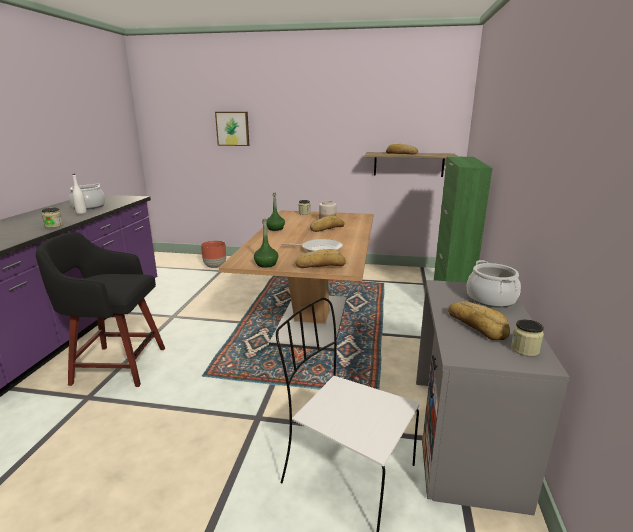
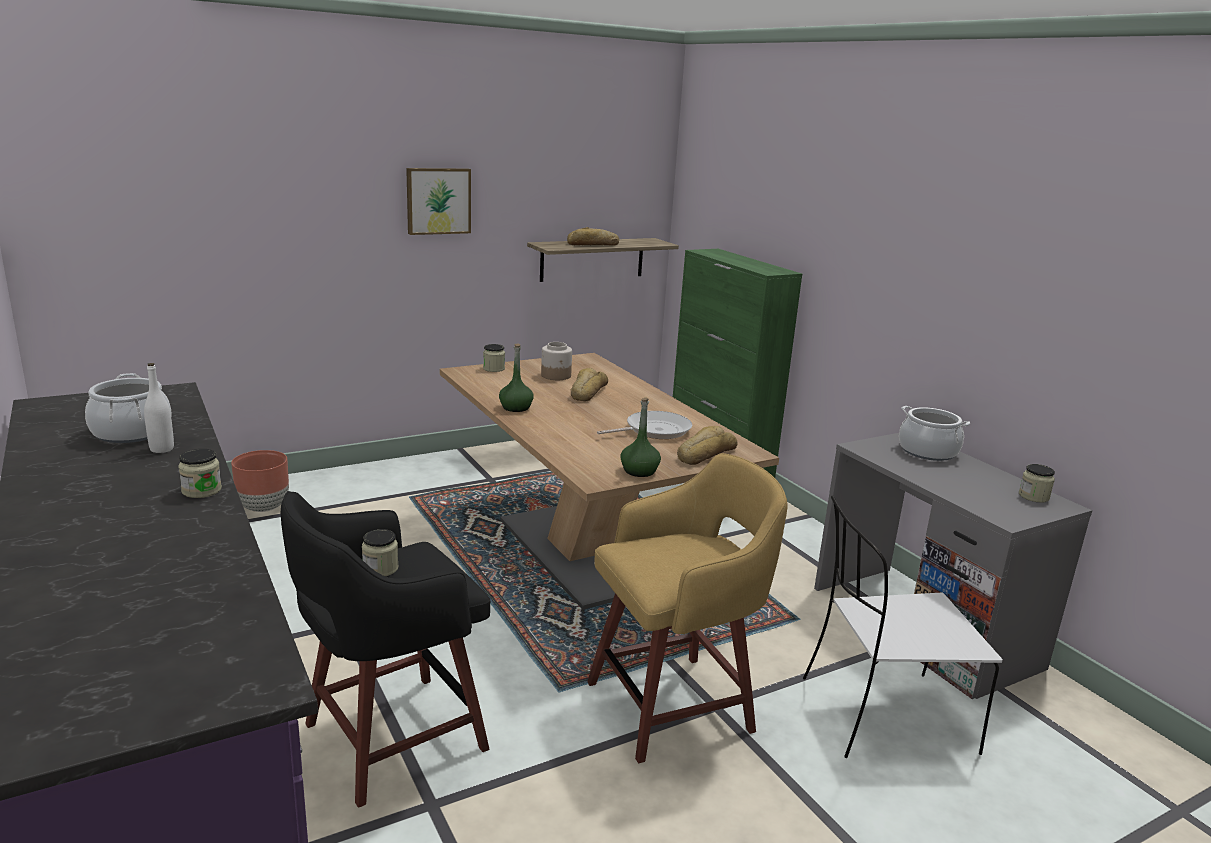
camera: 40 degrees left, 0 degrees up
picture [215,112,249,146] -> picture moved to [406,168,471,235]
bread [448,301,510,340] -> none
none -> jar [362,529,398,576]
none -> yellow stool [587,453,787,763]

